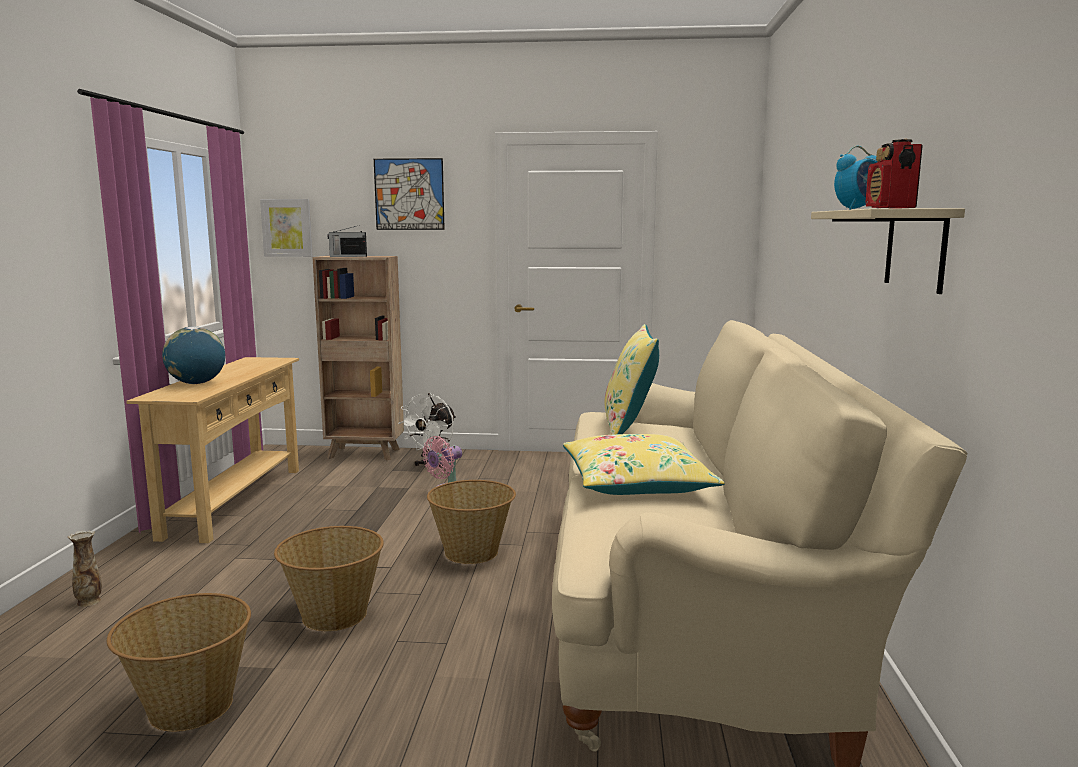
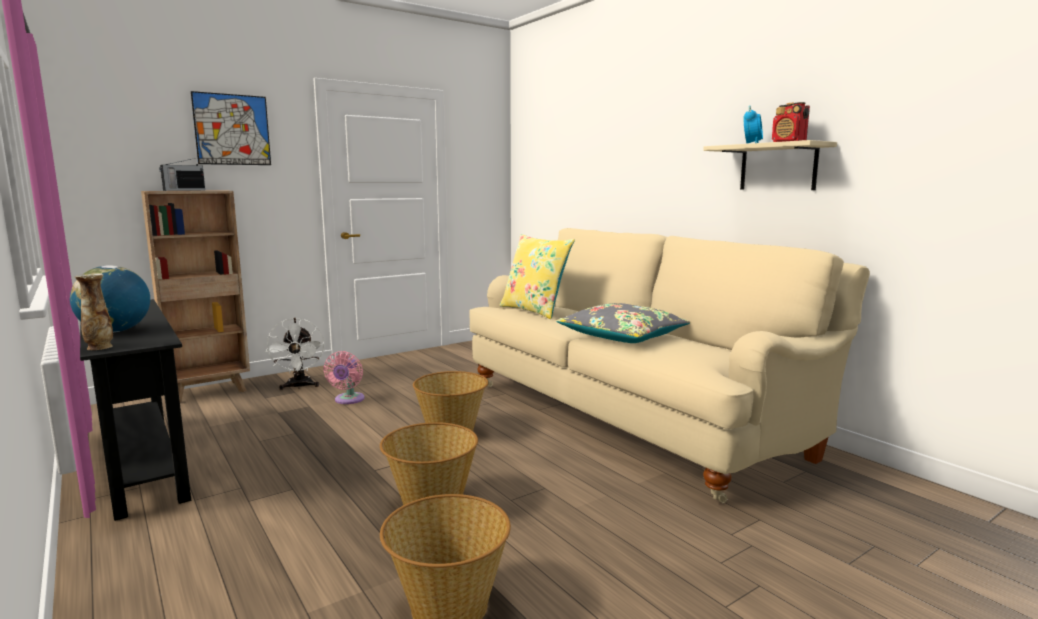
camera: 40 degrees left, 0 degrees up
vase [68,530,102,607] -> vase moved to [74,273,113,350]
beige console table [126,357,299,543] -> black console table [80,299,191,521]
picture [260,199,313,257] -> none
yellow pillow [563,434,725,495] -> grey pillow [556,303,690,343]

